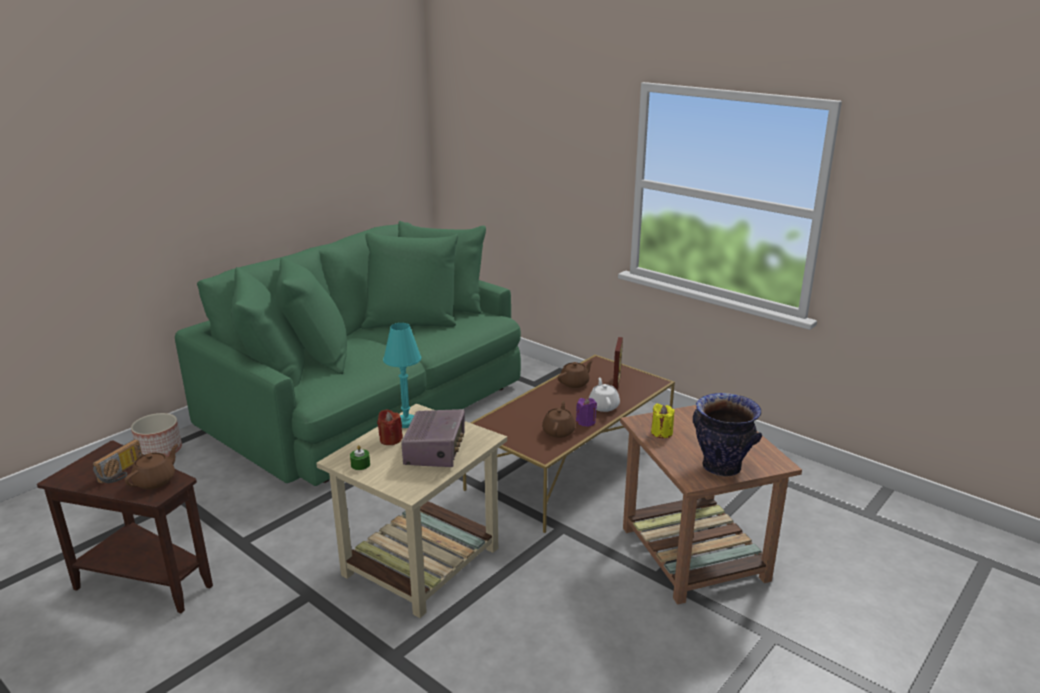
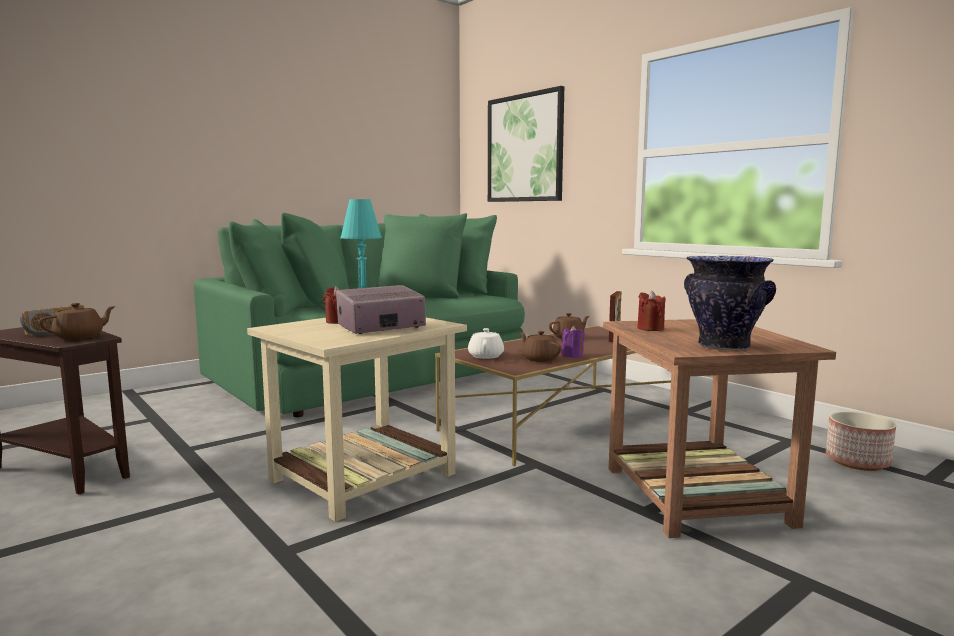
camera: 10 degrees right, 15 degrees down
planter [131,413,182,458] -> planter moved to [826,411,896,471]
green candle [350,445,370,470] -> none
radio [401,409,465,467] -> radio turned 135 degrees counterclockwise [336,285,426,334]
brown teapot [542,401,575,438] -> brown teapot turned 60 degrees counterclockwise [520,331,561,362]
white teapot [589,377,620,412] -> white teapot moved to [468,328,504,359]
yellow candle [651,403,675,438] -> red candle [637,291,665,331]
none -> picture [488,86,564,202]

